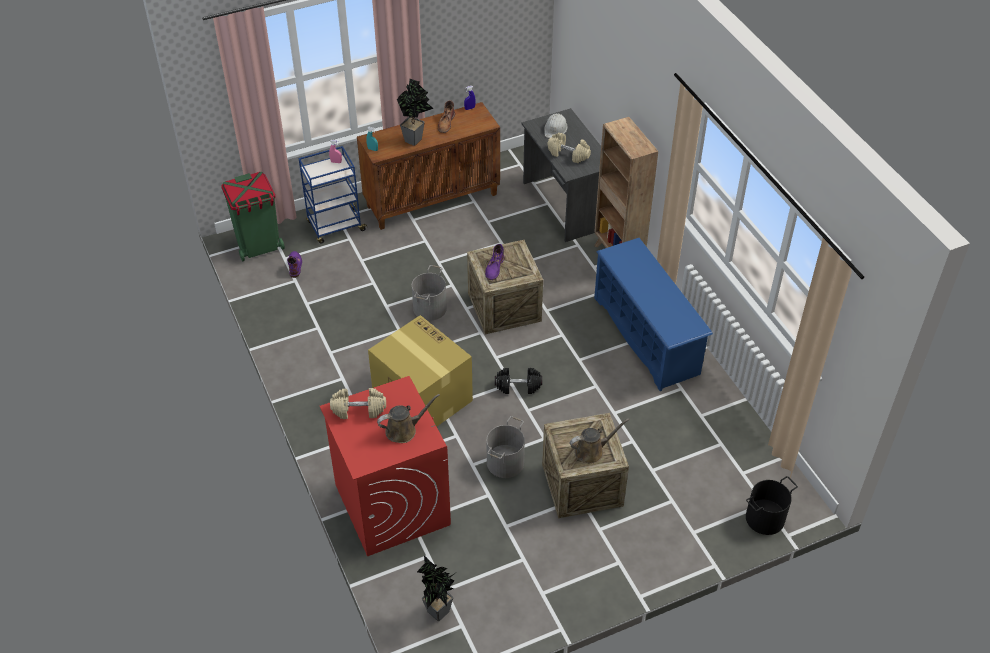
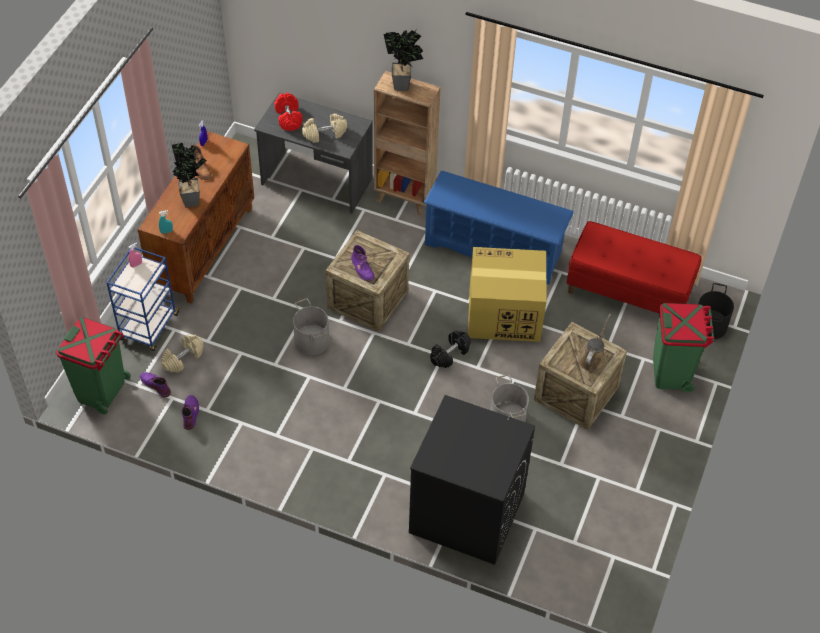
camera: 45 degrees left, 5 degrees up
red washing machine [320,376,451,557] -> black washing machine [409,395,535,565]
beige dumbbell [330,388,386,419] -> beige dumbbell moved to [161,335,204,373]
cardboard box [368,315,473,427] -> cardboard box moved to [468,247,547,342]
brown watering can [377,394,440,443] -> none
potted plant [417,556,457,621] -> potted plant moved to [383,28,423,91]
white hard hat [544,113,568,138] -> red dumbbell [275,93,303,131]
none -> purple boot [182,395,199,430]
none -> red bench [567,221,701,314]
none -> green trash can [653,303,715,392]

